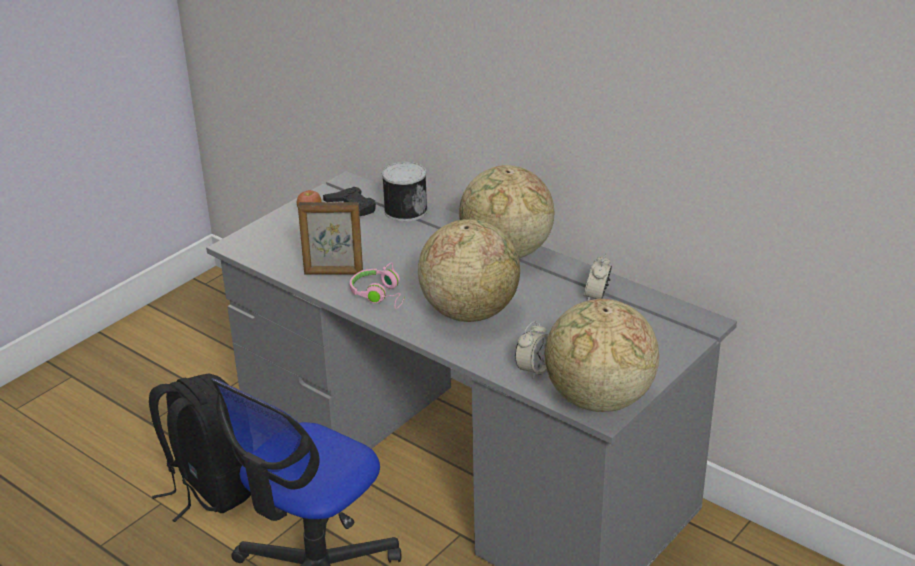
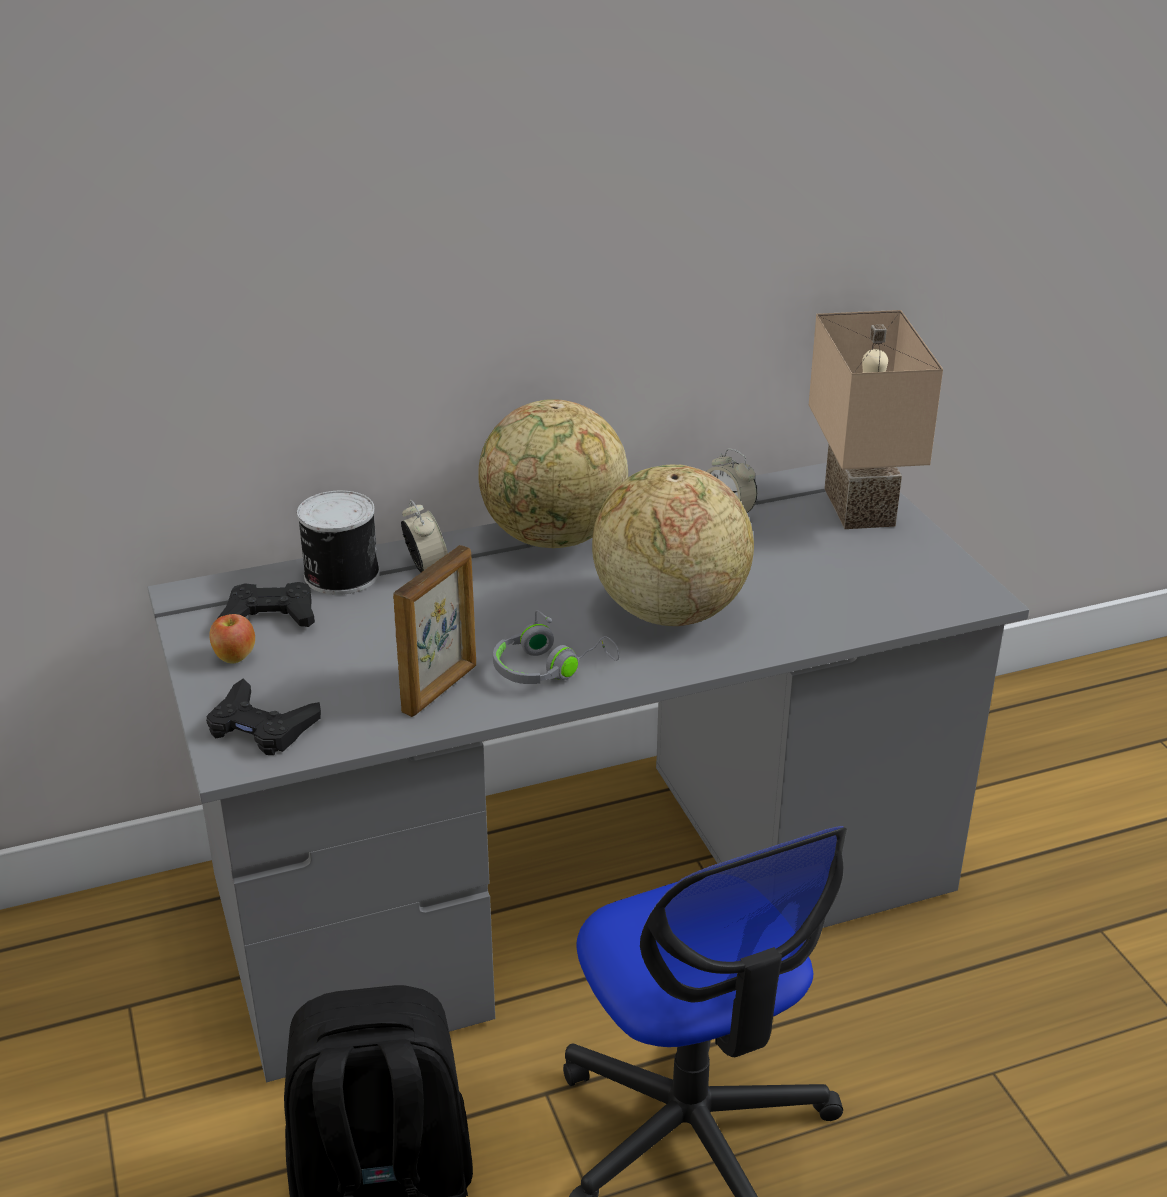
camera: 60 degrees left, 0 degrees up
pink headphones [350,262,405,309] -> grey headphones [493,610,619,684]
alarm clock [515,321,548,379] -> alarm clock moved to [401,500,448,573]
globe [545,299,659,412] -> none
none -> black game controller [206,679,321,755]
none -> beige table lamp [809,310,943,529]

